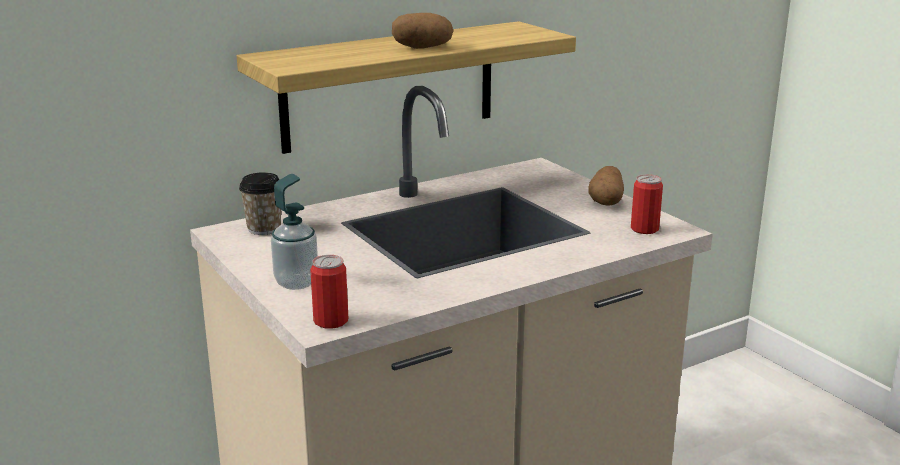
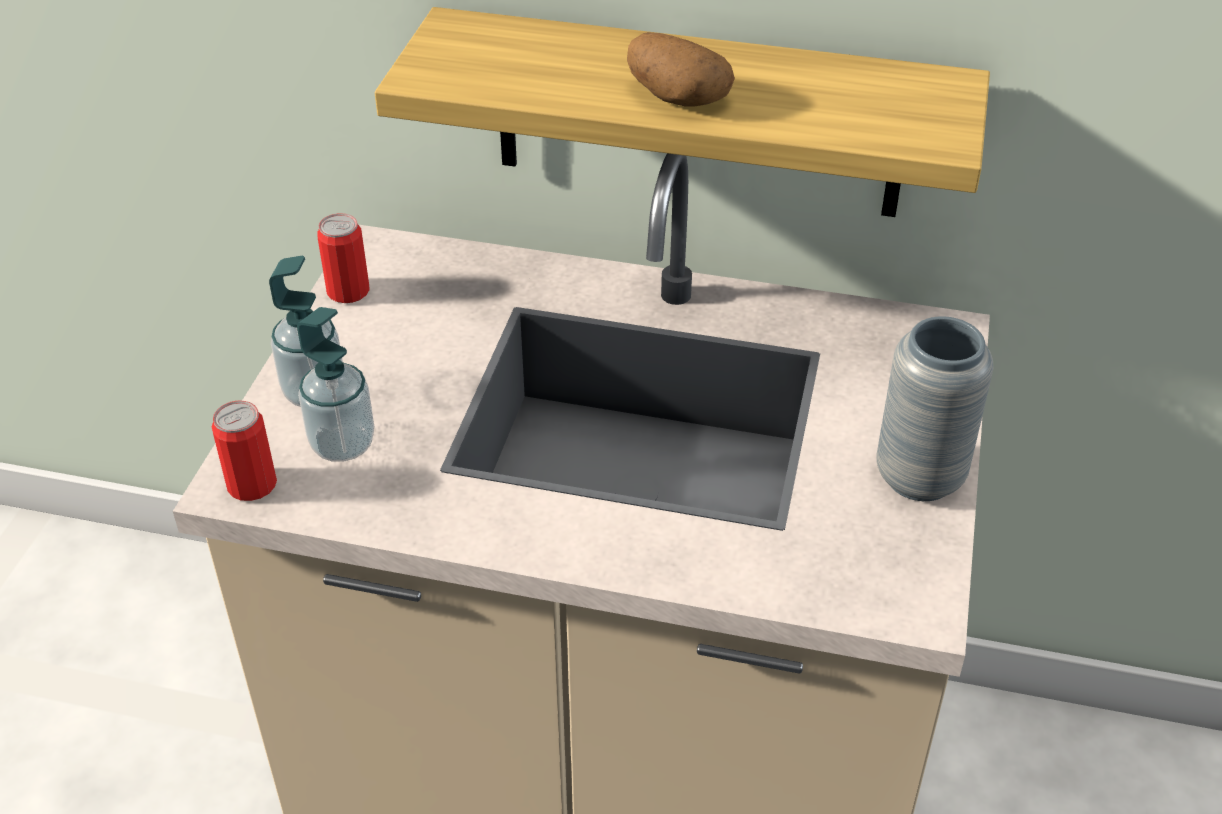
camera: 45 degrees right, 20 degrees up
cup [239,172,281,235] -> none
potato [588,166,624,206] -> grey vase [876,316,993,501]
can [631,174,663,234] -> can moved to [317,213,370,303]
none -> soap dispenser [297,307,374,462]

